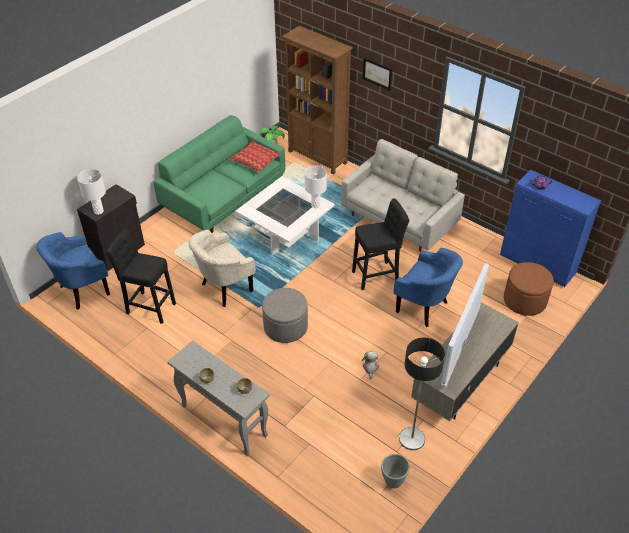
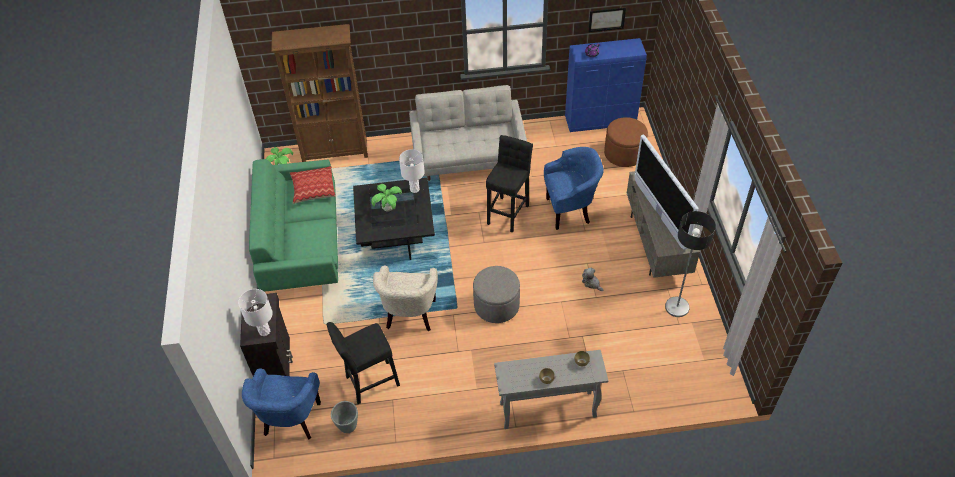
camera: 45 degrees left, 5 degrees up
white coffee table [236,176,335,255] -> black coffee table [353,178,435,260]
picture [363,58,392,90] -> picture moved to [588,8,626,32]
grey planter [381,454,410,488] -> grey planter moved to [331,401,358,433]
none -> potted plant [371,184,402,212]

